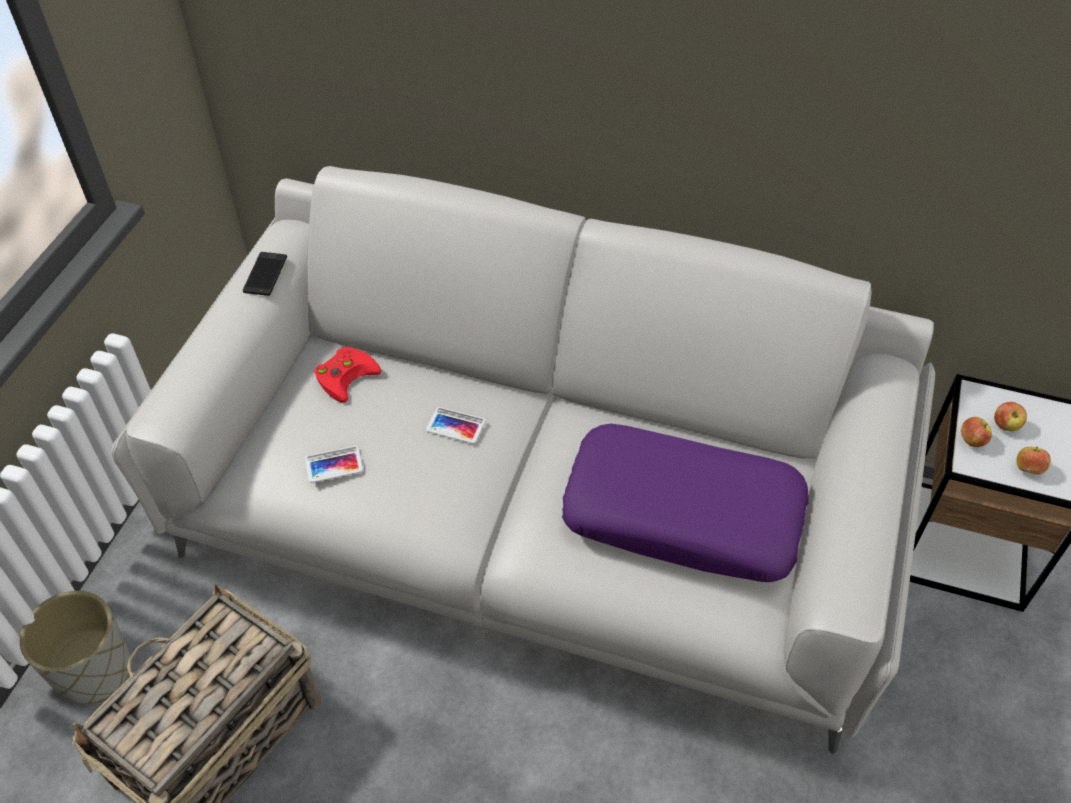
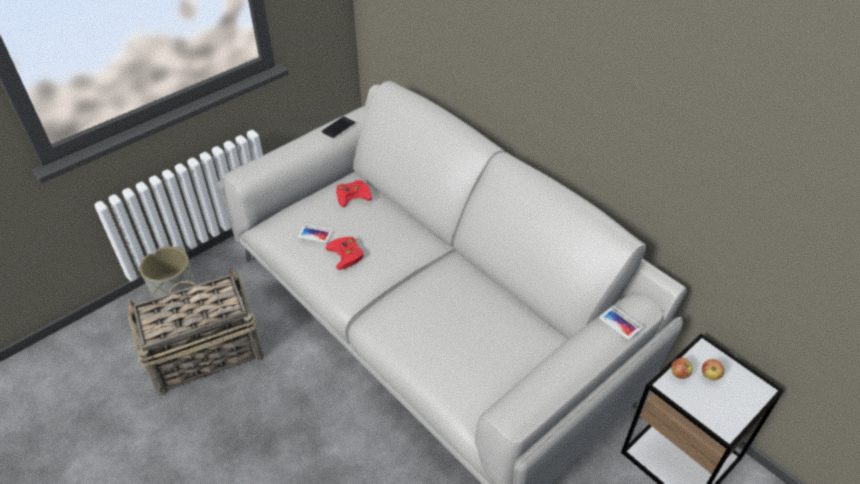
camera: 30 degrees right, 5 degrees down
phone [426,407,486,444] -> phone moved to [600,306,642,339]
purple pillow [562,424,808,582] -> none
apple [1016,447,1051,474] -> none
none -> red game controller [325,237,364,270]

